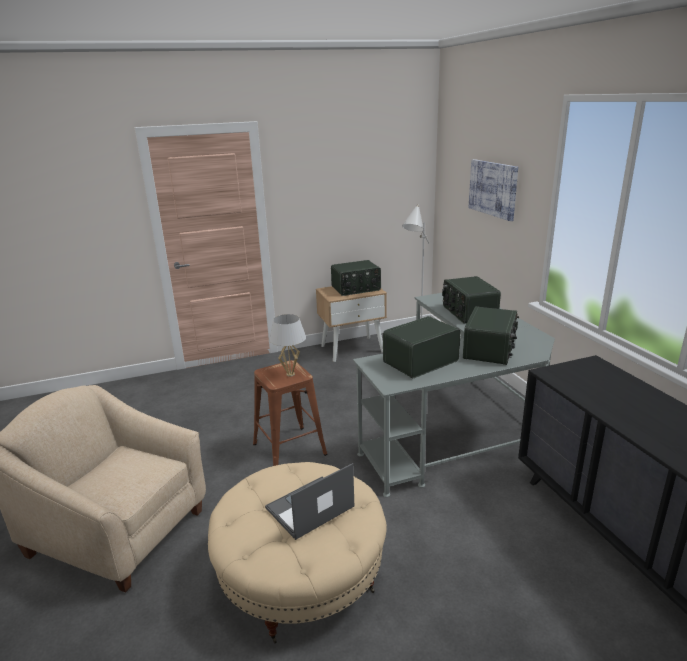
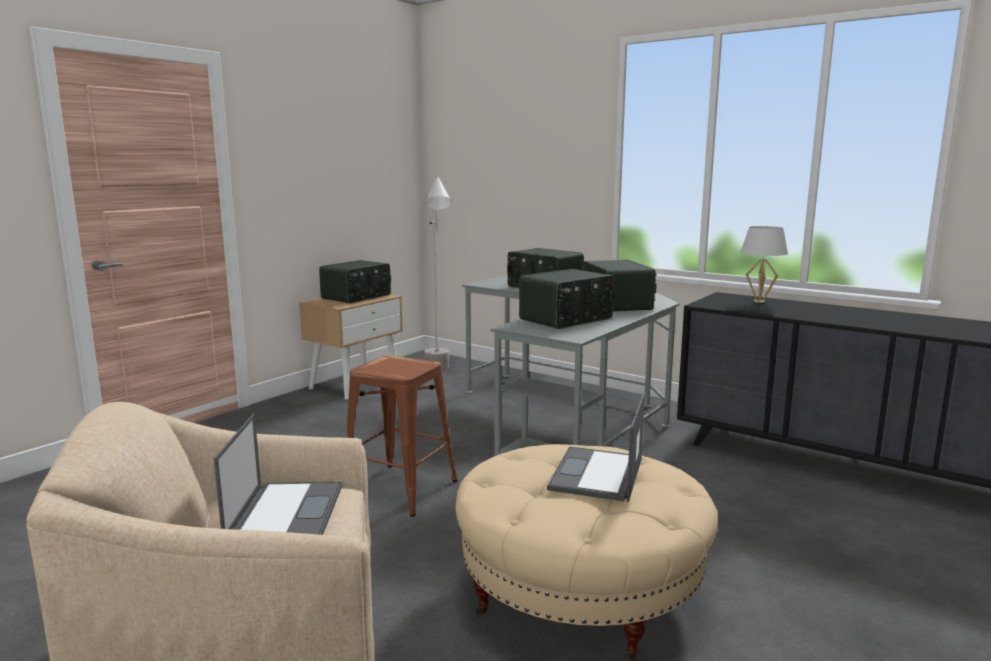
camera: 35 degrees left, 10 degrees down
white table lamp [269,314,306,377] -> white table lamp moved to [740,226,788,303]
radio [383,316,461,378] -> radio turned 150 degrees counterclockwise [519,269,614,329]
picture [469,159,518,221] -> none
none -> laptop [214,413,342,535]

